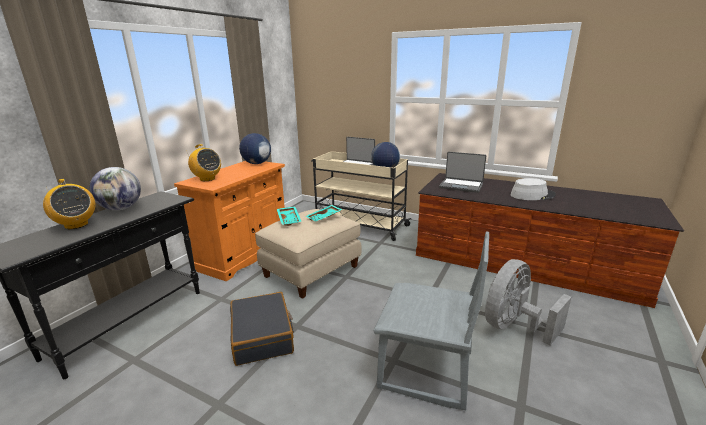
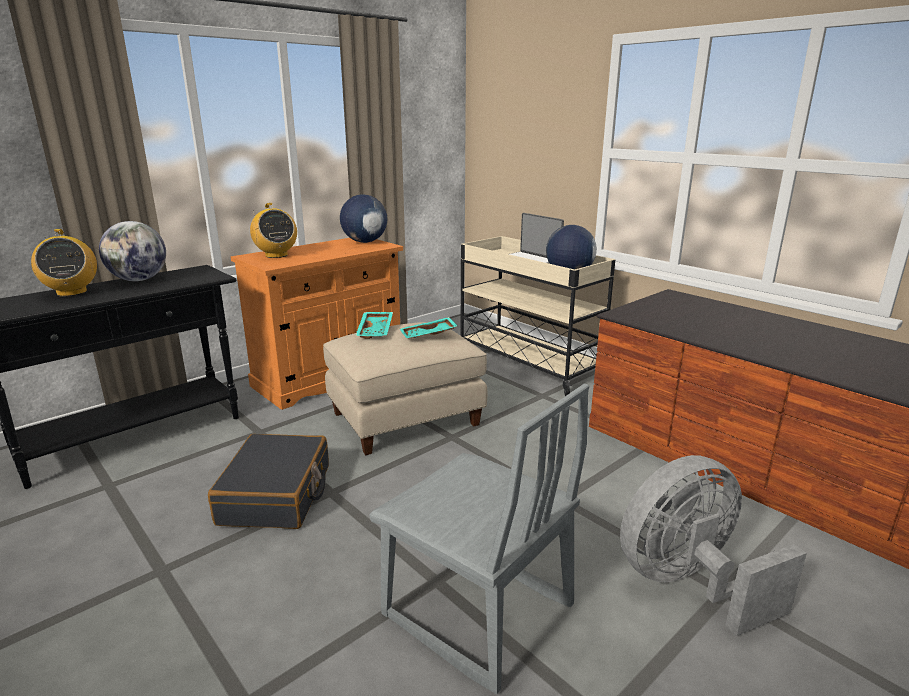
camera: 20 degrees right, 0 degrees up
laptop [439,152,486,193] -> none
grey hat [510,178,556,200] -> none

